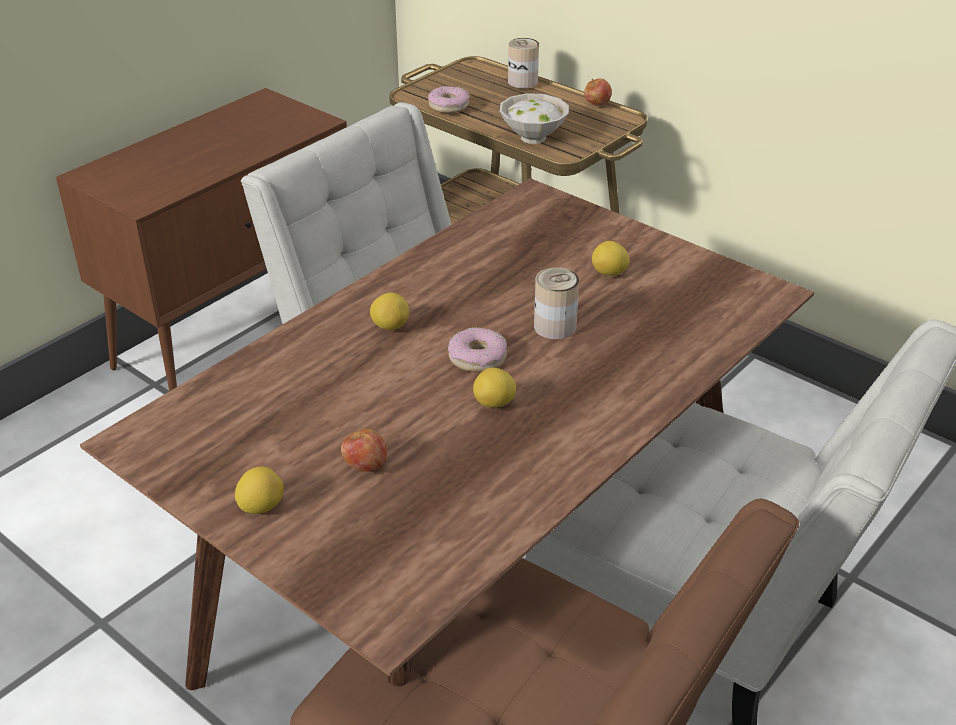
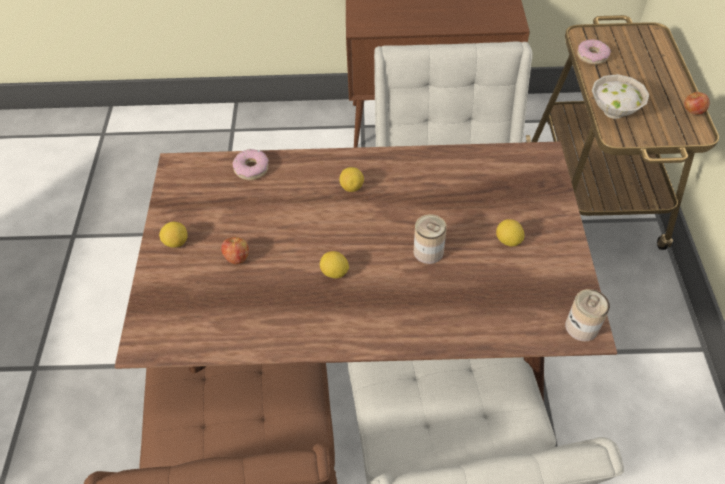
camera: 50 degrees right, 15 degrees up
donut [448,328,507,372] -> donut moved to [233,149,269,180]
can [508,38,539,88] -> can moved to [565,289,610,342]

